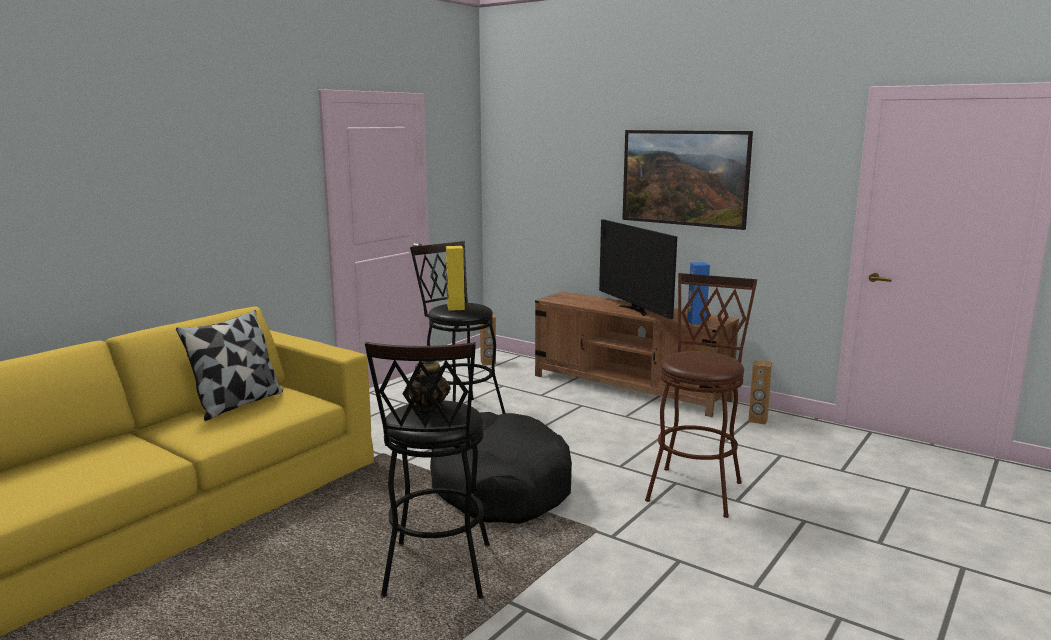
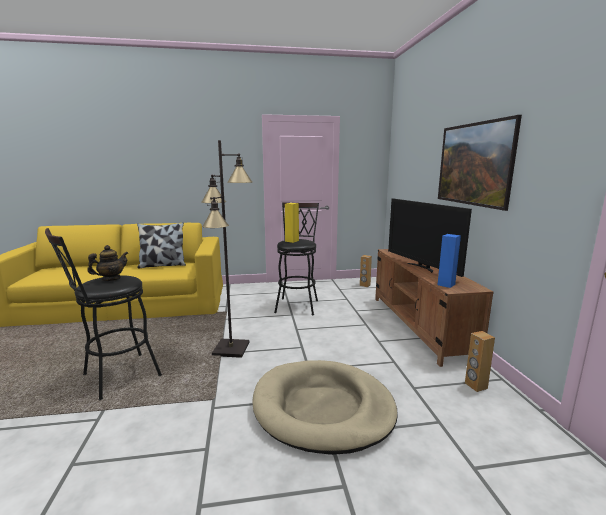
camera: 45 degrees right, 0 degrees up
black dog bed [430,412,572,523] -> black floor lamp [201,140,252,358]
television [599,219,677,319] -> television turned 45 degrees counterclockwise [388,198,472,277]
brown stool [645,273,757,518] -> beige dog bed [252,360,398,455]

